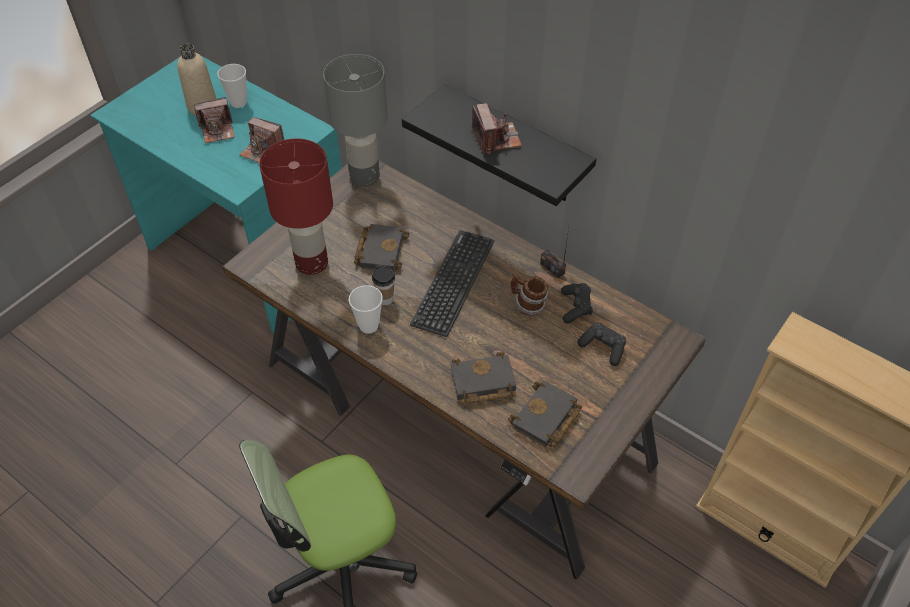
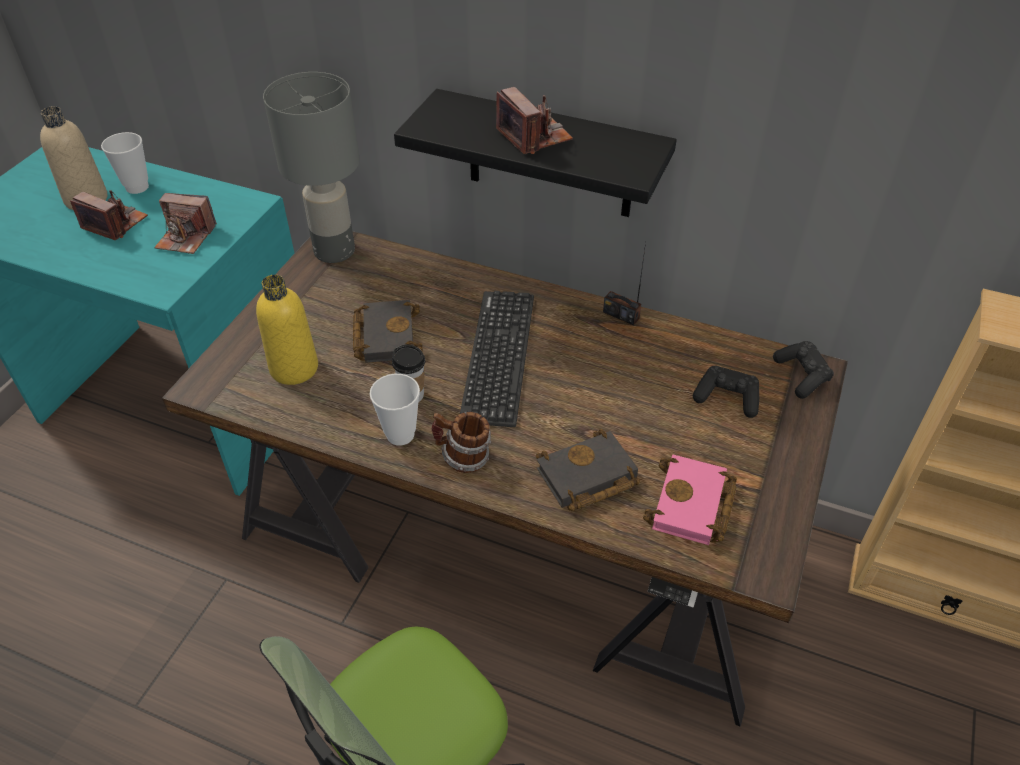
camera: 15 degrees left, 5 degrees down
camera [194,97,235,143] -> camera turned 120 degrees counterclockwise [70,190,148,240]
red table lamp [259,138,333,275] -> yellow bottle [256,275,318,385]
black book [508,381,582,447] -> pink book [643,455,737,545]
mug [511,273,548,316] -> mug moved to [432,412,491,473]
black game controller [561,283,593,324] -> black game controller moved to [773,341,834,399]

